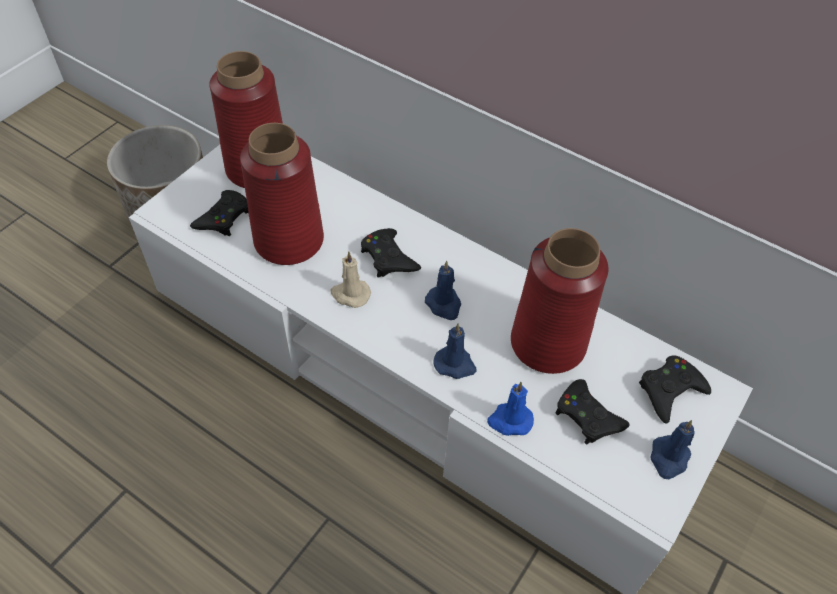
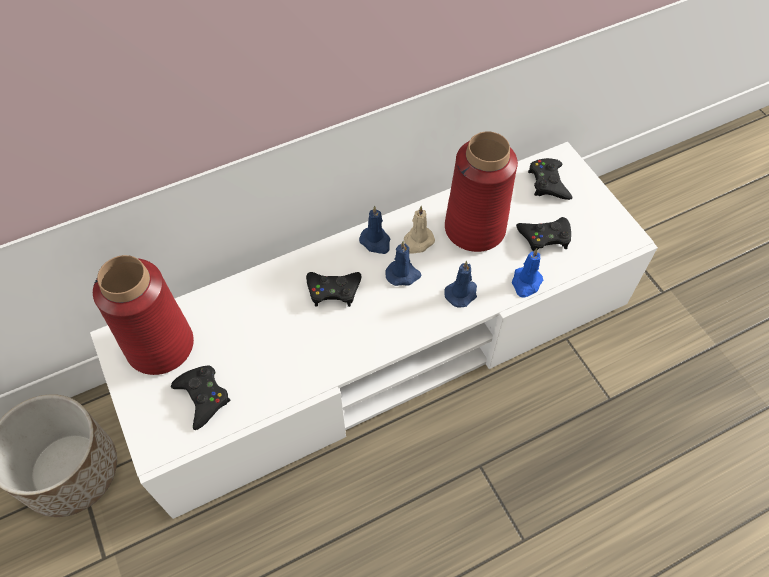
camera: 60 degrees left, 5 degrees up
red vase [240,123,324,265] -> none
beige candle [331,251,371,308] -> beige candle moved to [404,206,435,254]
blue candle [651,420,695,479] -> blue candle moved to [359,206,390,254]

